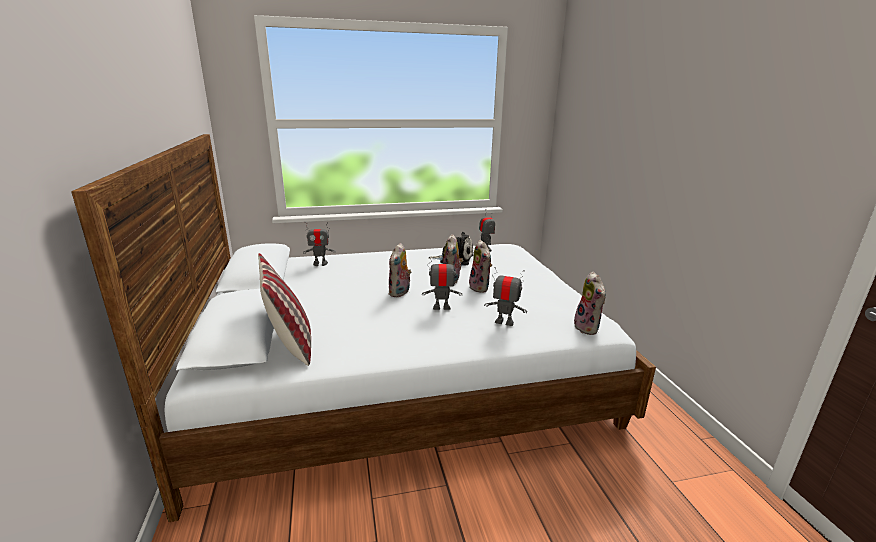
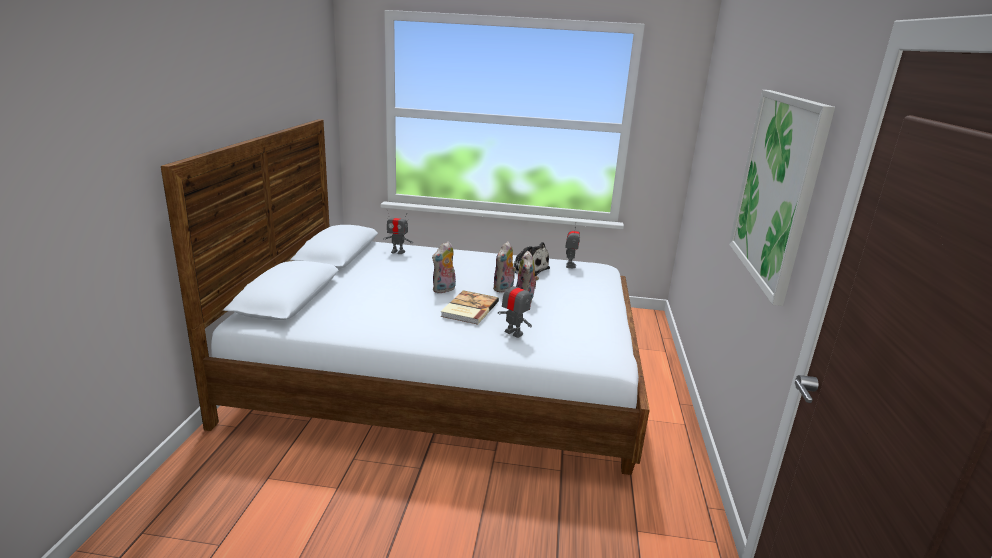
camera: 20 degrees right, 0 degrees up
pillow [258,253,311,366] -> none
toy robot [422,256,462,310] -> book [441,290,499,325]
plush toy [574,272,606,335] -> none
none -> picture [729,90,835,306]

